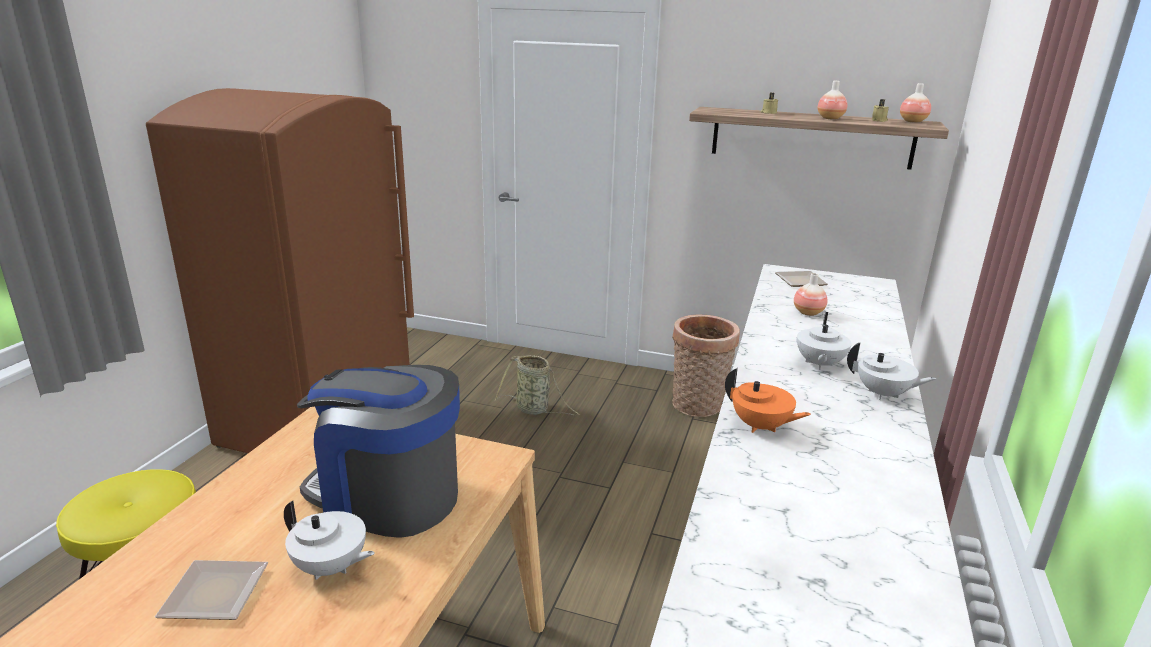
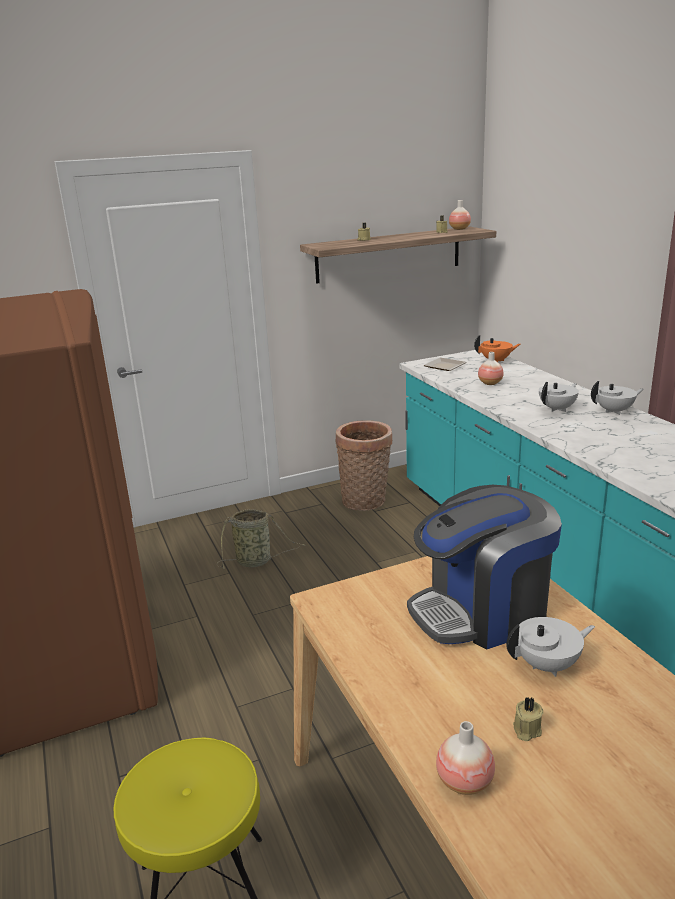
camera: 40 degrees left, 0 degrees up
plate [155,560,268,620] -> beige candle [513,697,544,741]
orange teapot [725,368,811,433] -> orange teapot moved to [474,335,520,362]
white teapot [797,312,852,370] -> white teapot turned 105 degrees counterclockwise [539,382,579,412]
vase [818,81,847,120] -> vase moved to [436,721,495,795]

